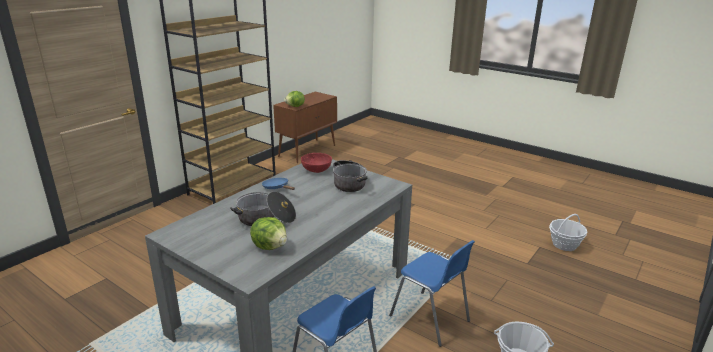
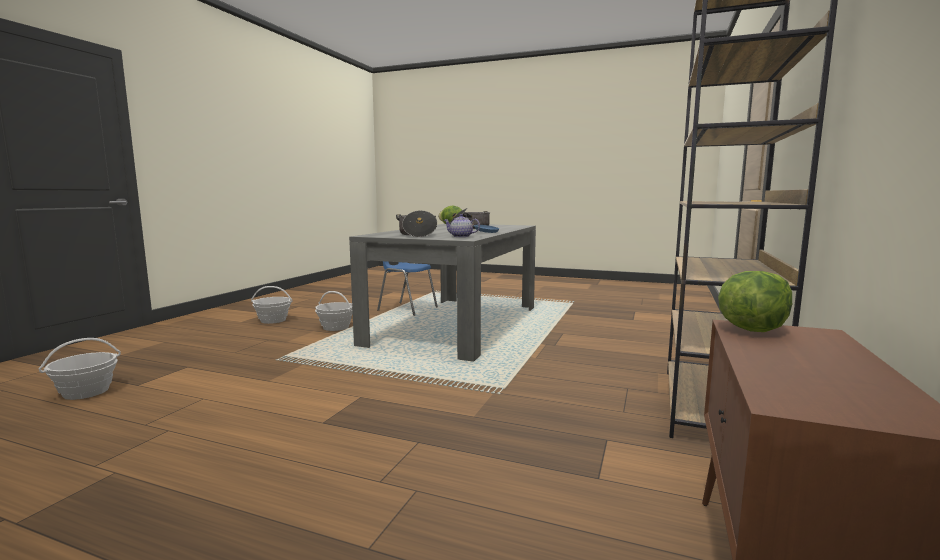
camera: 165 degrees right, 15 degrees down
red bowl [301,153,332,173] -> teapot [444,214,480,237]
blue chair [389,240,475,347] -> basket [315,291,353,331]

